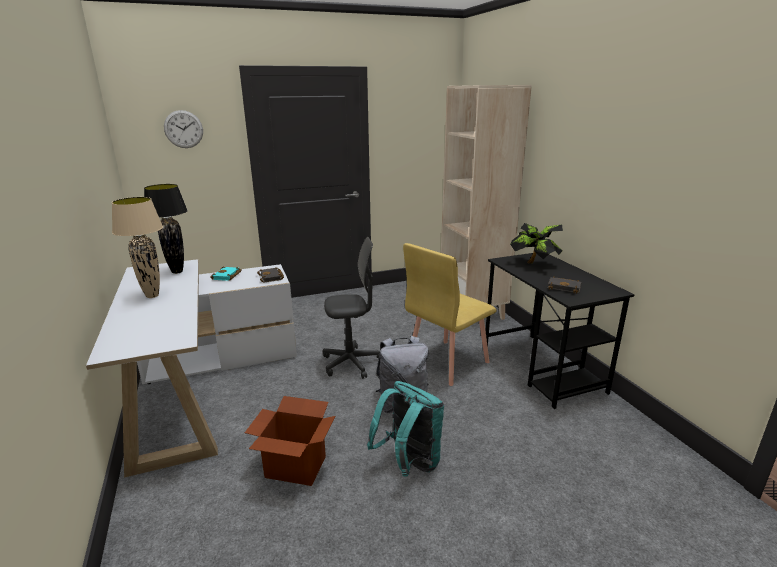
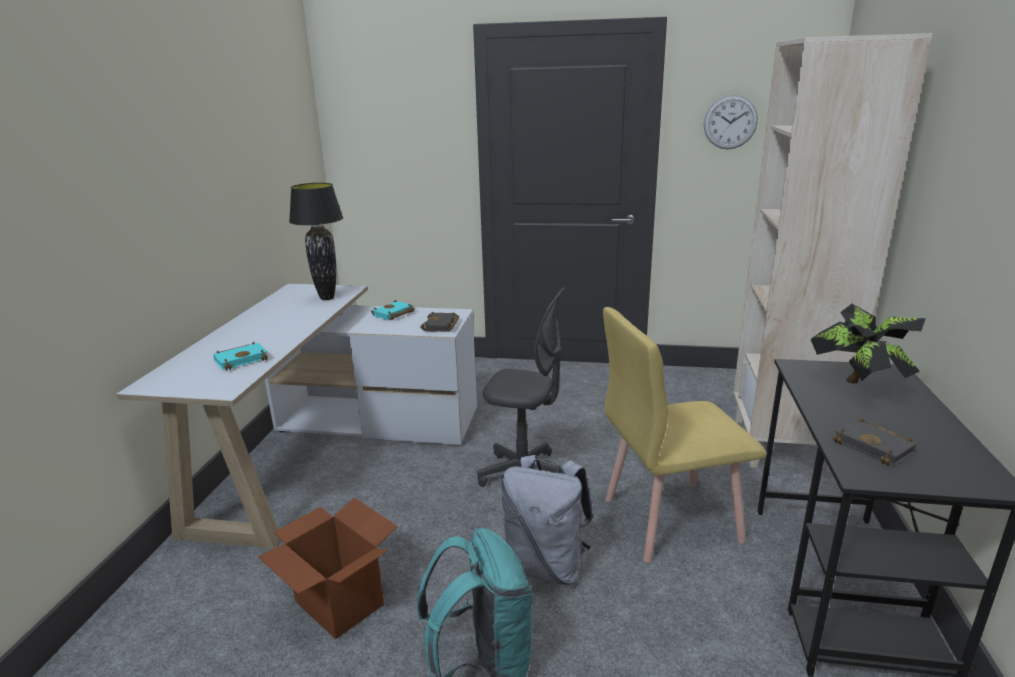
camera: 30 degrees right, 0 degrees up
beige table lamp [112,197,163,298] -> none
wall clock [164,110,203,148] -> wall clock moved to [704,95,758,149]
none -> turquoise book [213,342,269,371]

